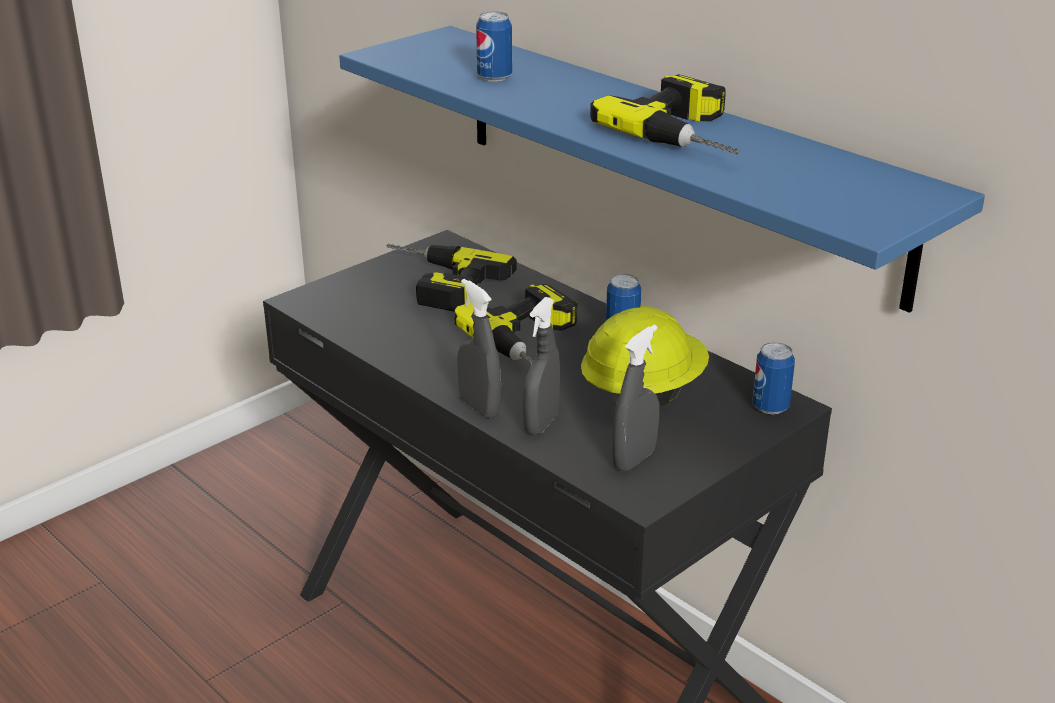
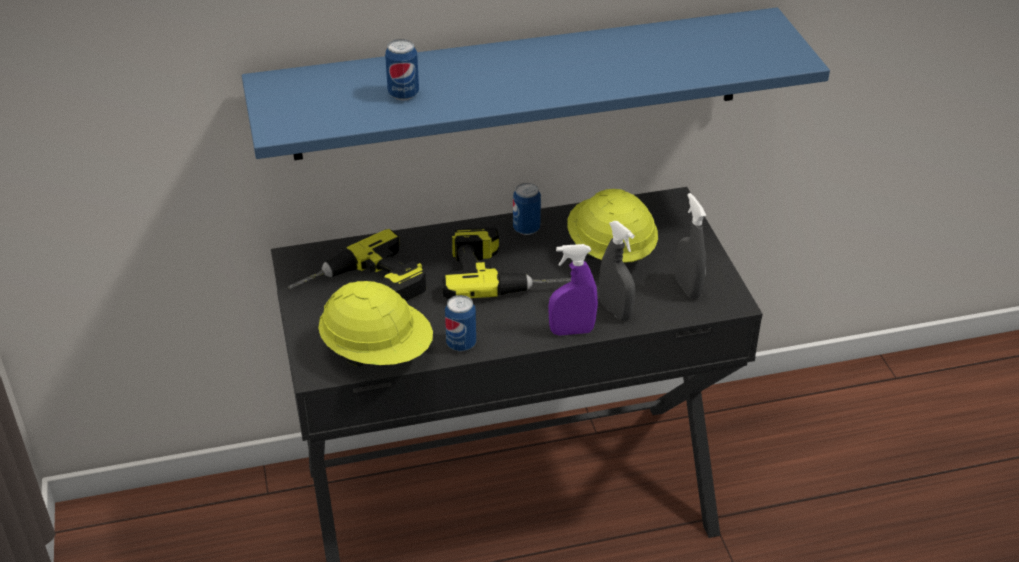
camera: 60 degrees left, 10 degrees up
grey spray bottle [457,279,501,419] -> purple spray bottle [548,244,598,336]
power drill [590,74,739,155] -> none
can [753,342,795,415] -> can moved to [445,295,476,351]
none -> yellow hard hat [318,281,433,367]

